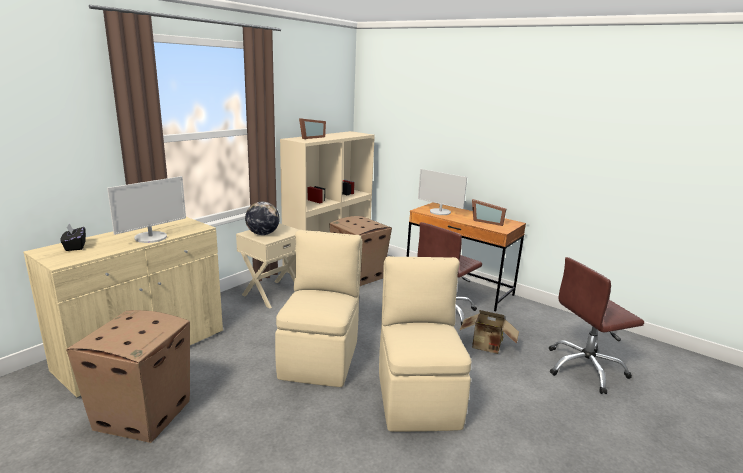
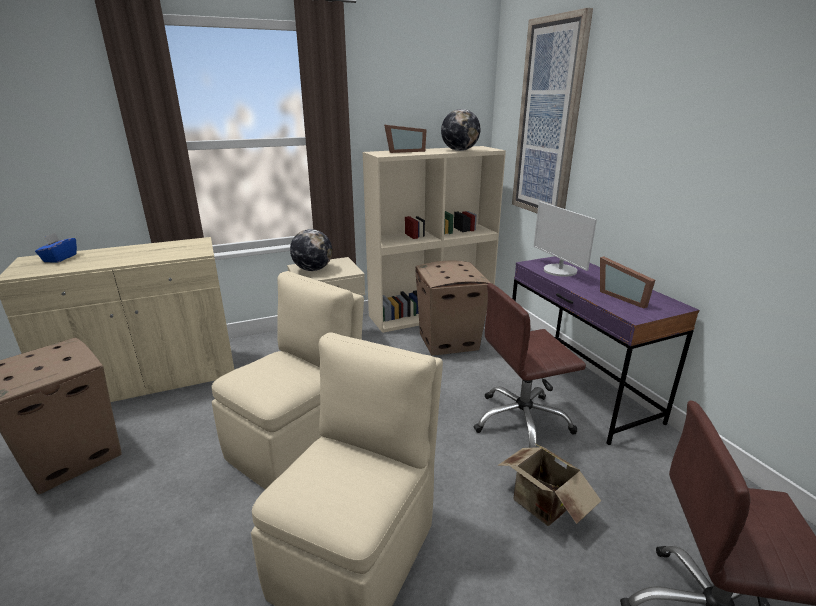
camera: 30 degrees right, 5 degrees up
black tissue box [61,223,86,251] -> blue tissue box [35,233,77,263]
monitor [107,176,186,243] -> none
brown desk [407,202,526,312] -> purple desk [512,256,699,445]
none -> globe [441,109,480,151]
none -> picture [512,8,593,213]

